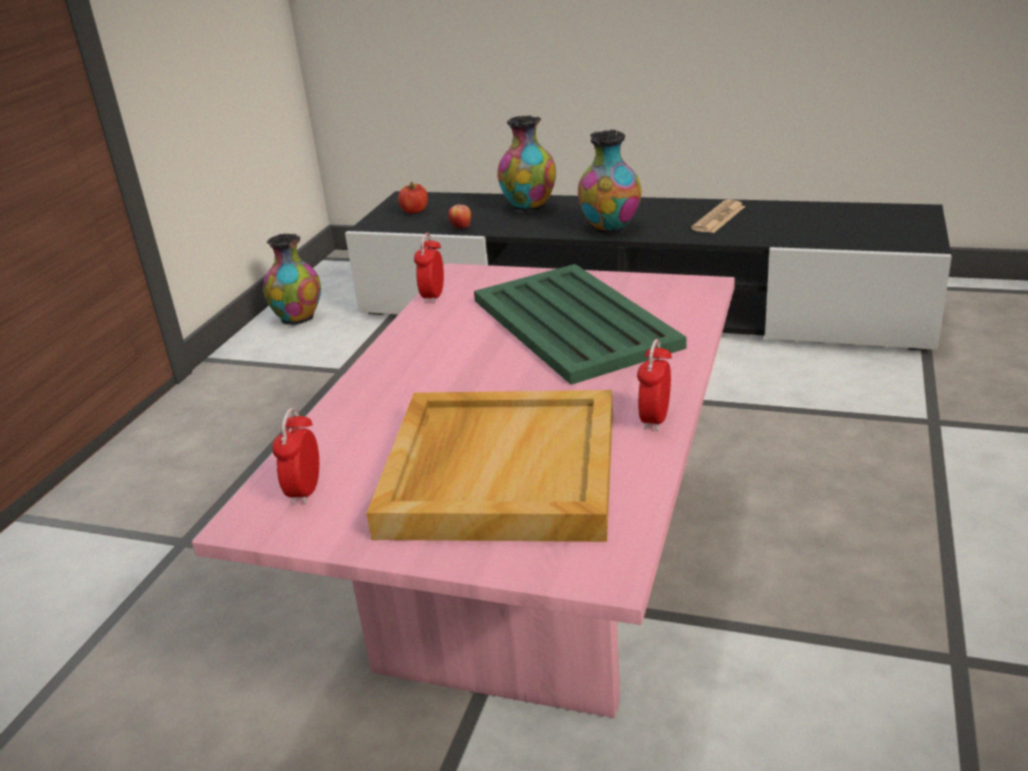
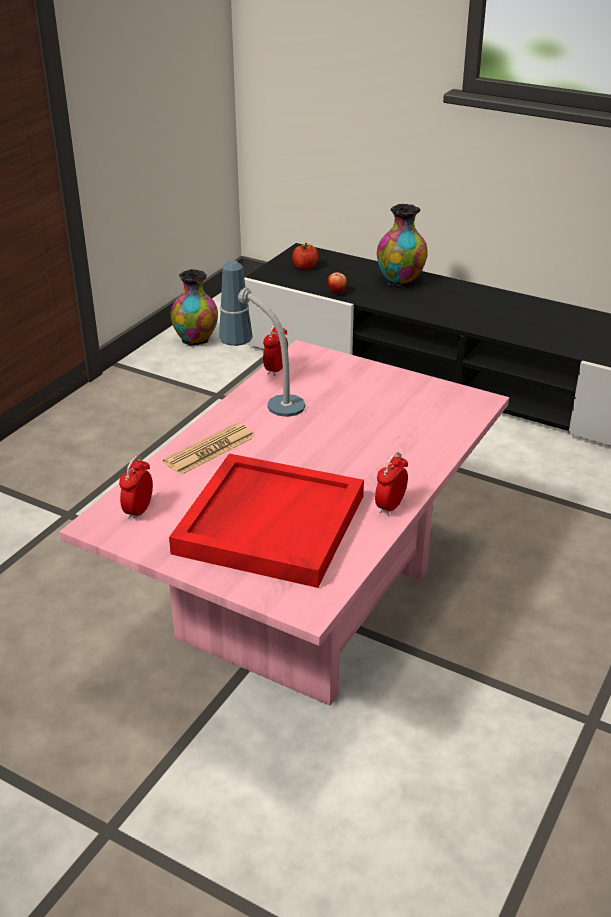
camera: 10 degrees right, 5 degrees up
beige tray [366,390,613,542] -> red tray [169,454,364,588]
green tray [474,264,686,385] -> none
vase [578,129,641,234] -> none
newspaper [691,200,745,233] -> newspaper moved to [163,423,255,475]
none -> table lamp [219,260,305,417]

